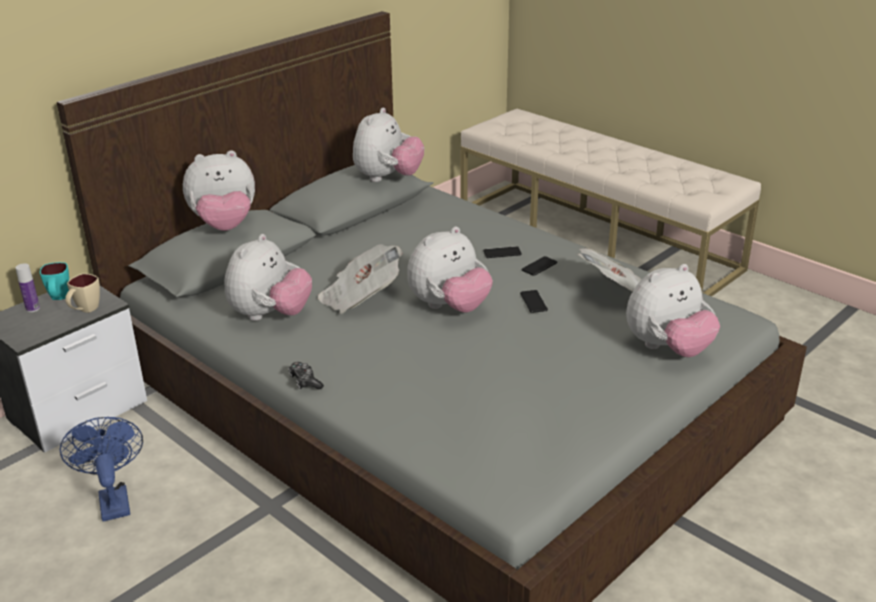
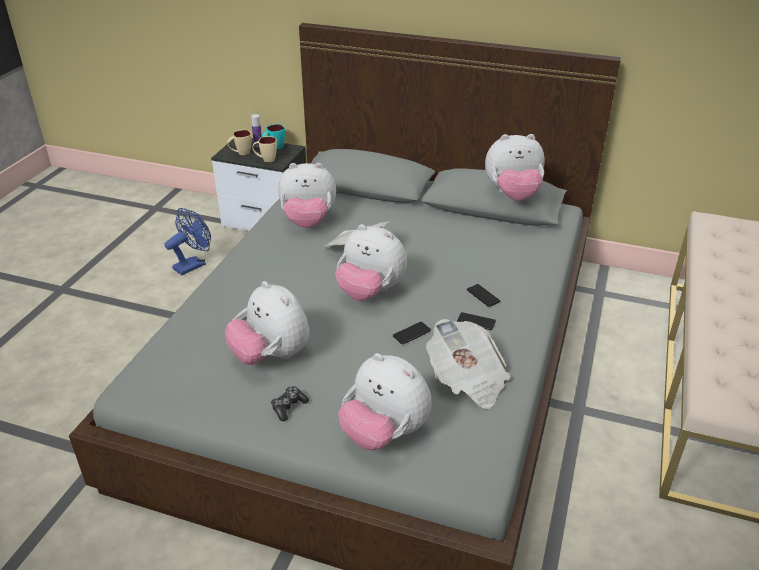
camera: 65 degrees right, 5 degrees up
plush toy [183,150,255,231] -> plush toy moved to [225,281,309,365]
game controller [288,362,324,390] -> game controller moved to [271,386,309,421]
none -> beige mug [227,130,252,155]

